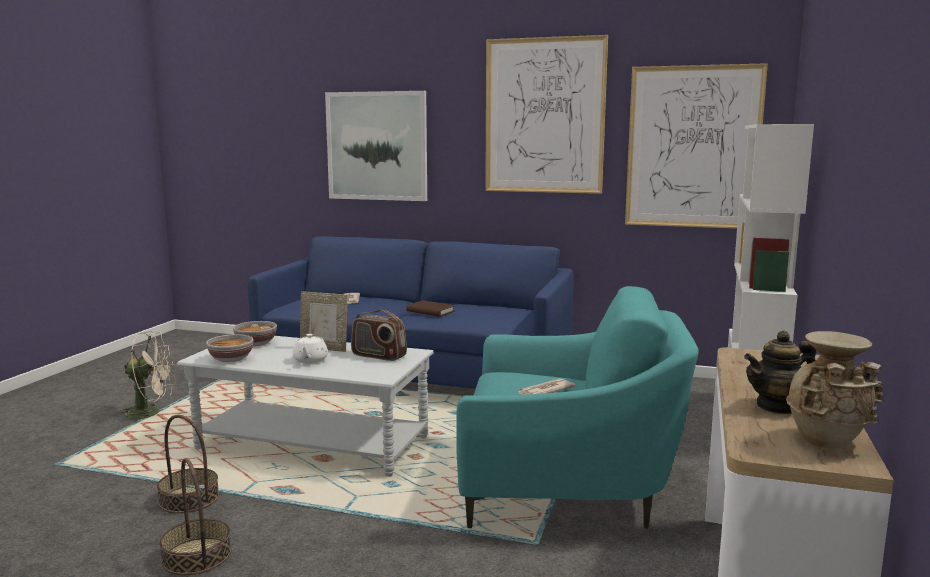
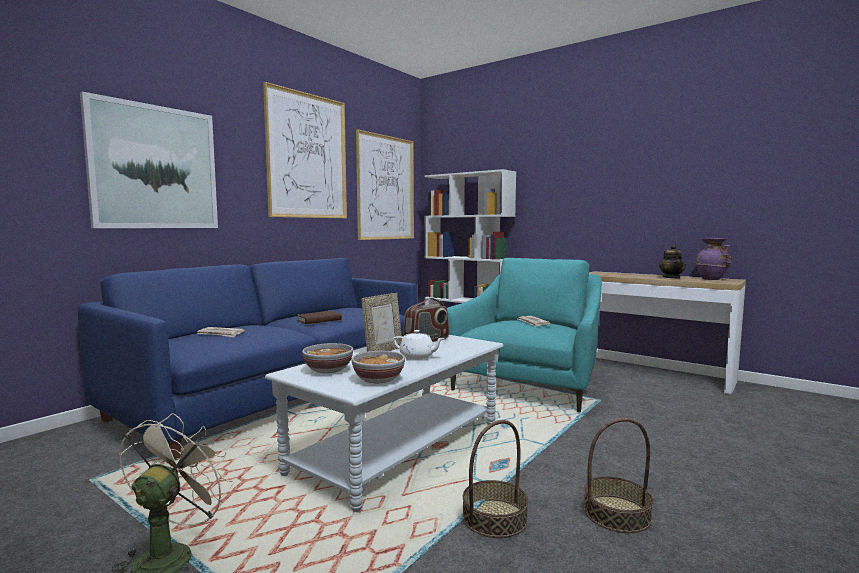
camera: 70 degrees left, 5 degrees down
beige vase [786,331,883,449] -> purple vase [695,238,732,280]

